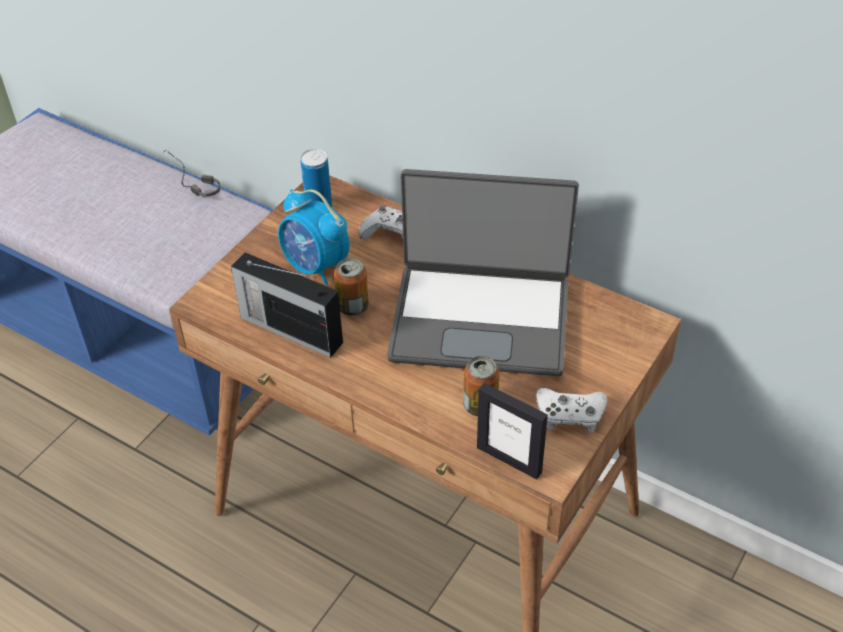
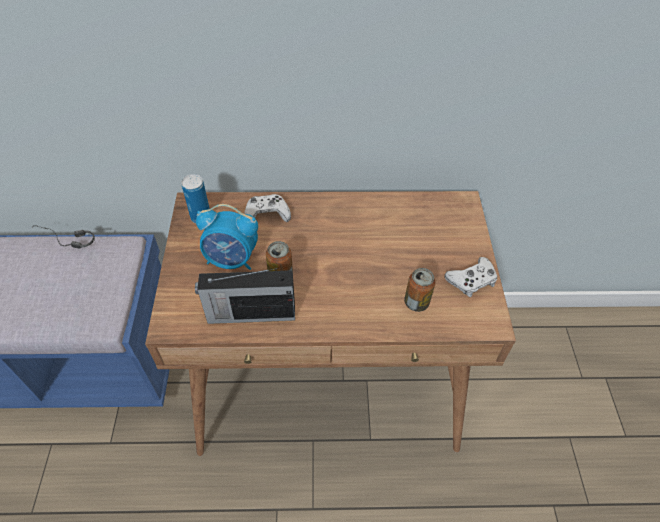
camera: 35 degrees left, 5 degrees up
laptop [387,169,579,376] -> none
picture frame [477,383,548,479] -> none

